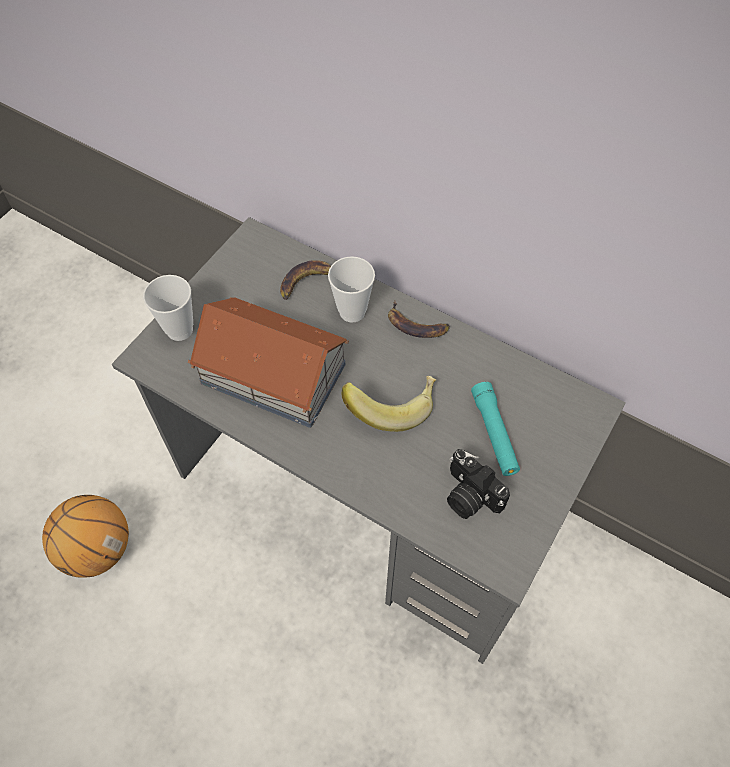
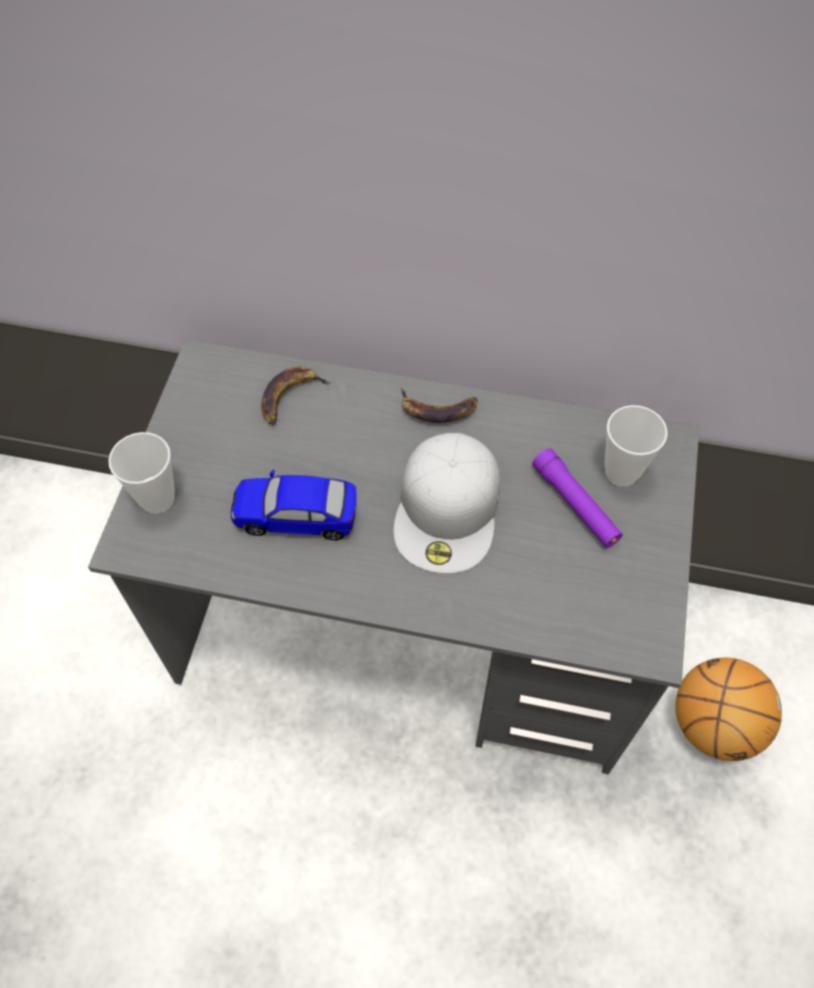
camera: 20 degrees left, 0 degrees up
basketball [42,495,129,578] -> basketball moved to [675,657,782,761]
toy house [188,297,349,428] -> toy car [231,470,357,540]
cup [328,256,375,322] -> cup moved to [605,405,668,487]
banana [342,376,436,432] -> white cap [393,433,500,574]
camera [447,449,510,519] -> none
turquoise flashlight [471,382,520,476] -> purple flashlight [532,448,623,548]

